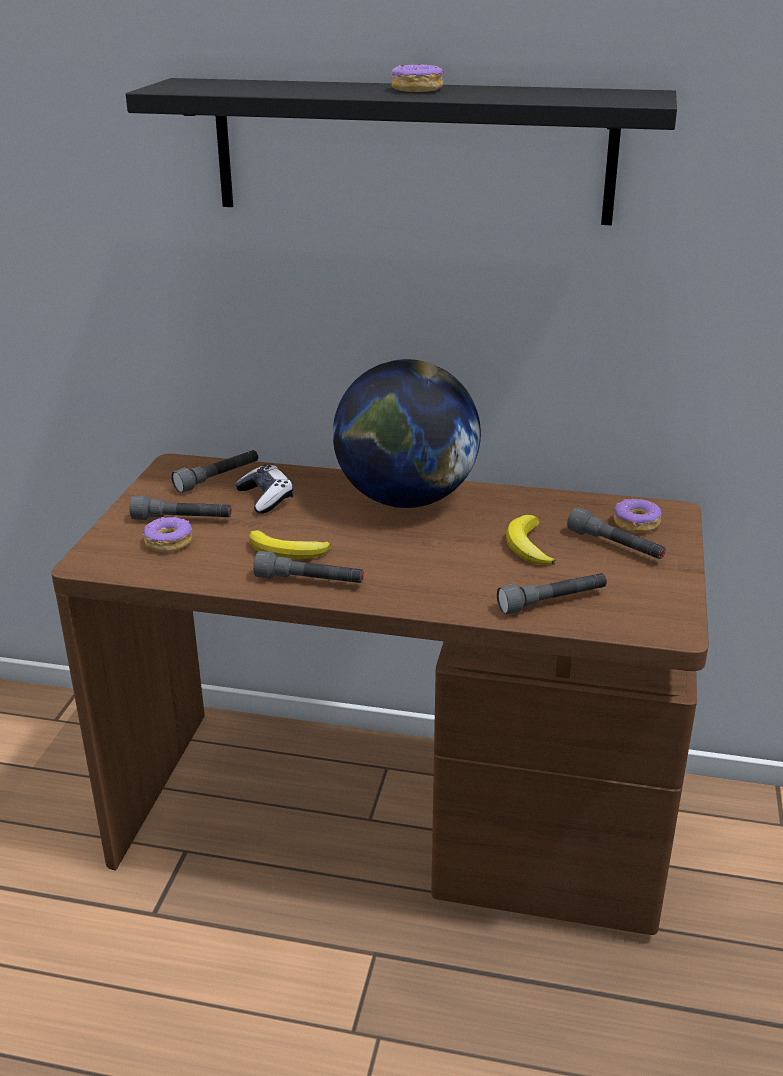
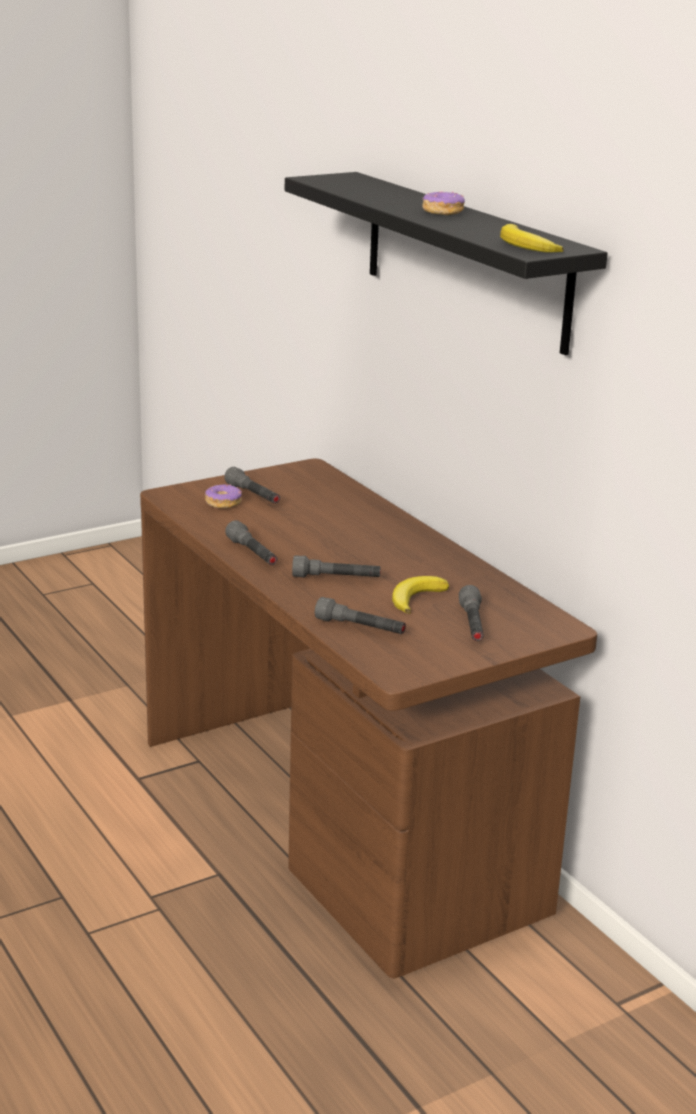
camera: 45 degrees right, 5 degrees down
grey flashlight [171,450,258,493] -> grey flashlight moved to [292,556,381,578]
game controller [235,464,294,514] -> none
banana [249,530,331,559] -> banana moved to [500,224,564,253]
globe [333,359,481,508] -> none
donut [614,499,662,533] -> none

